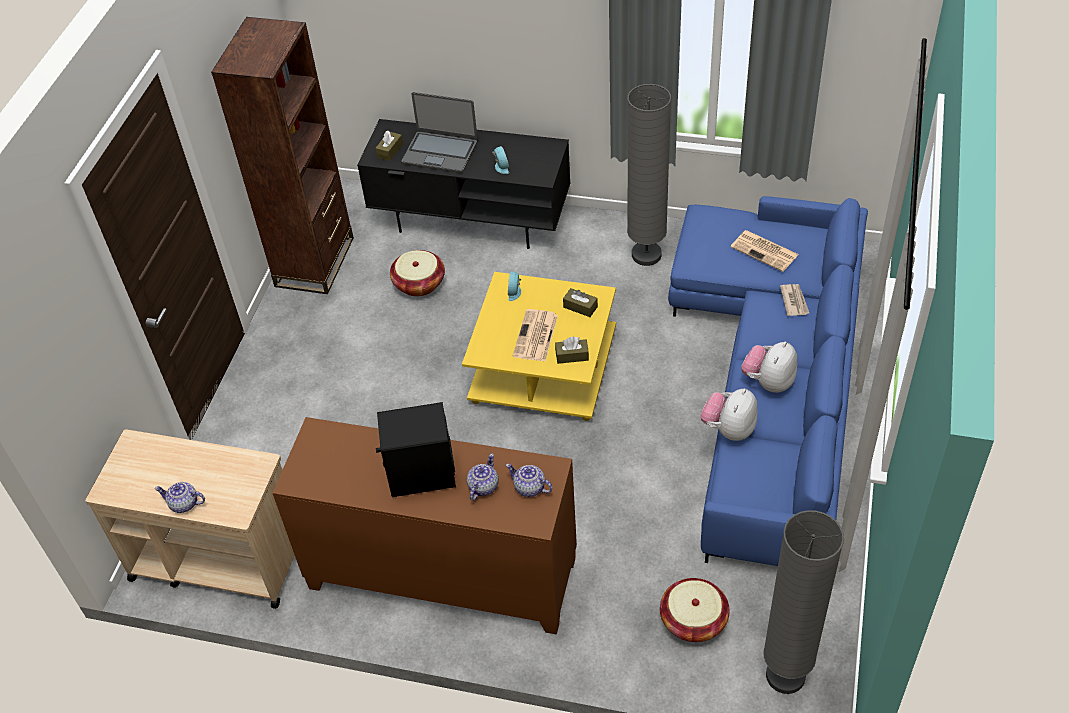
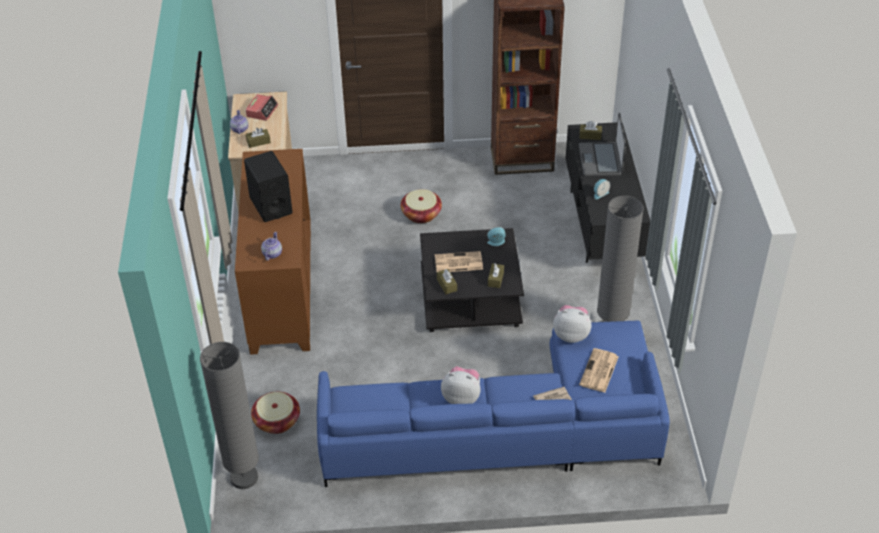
camera: 70 degrees right, 5 degrees down
basket [390,250,445,297] -> basket moved to [401,189,442,223]
yellow coffee table [462,272,616,421] -> black coffee table [420,228,524,332]
teapot [467,454,498,501] -> none
plush toy [701,388,757,441] -> plush toy moved to [553,305,591,343]
none -> alarm clock [246,94,278,121]
none -> brown tissue box [246,128,271,148]

